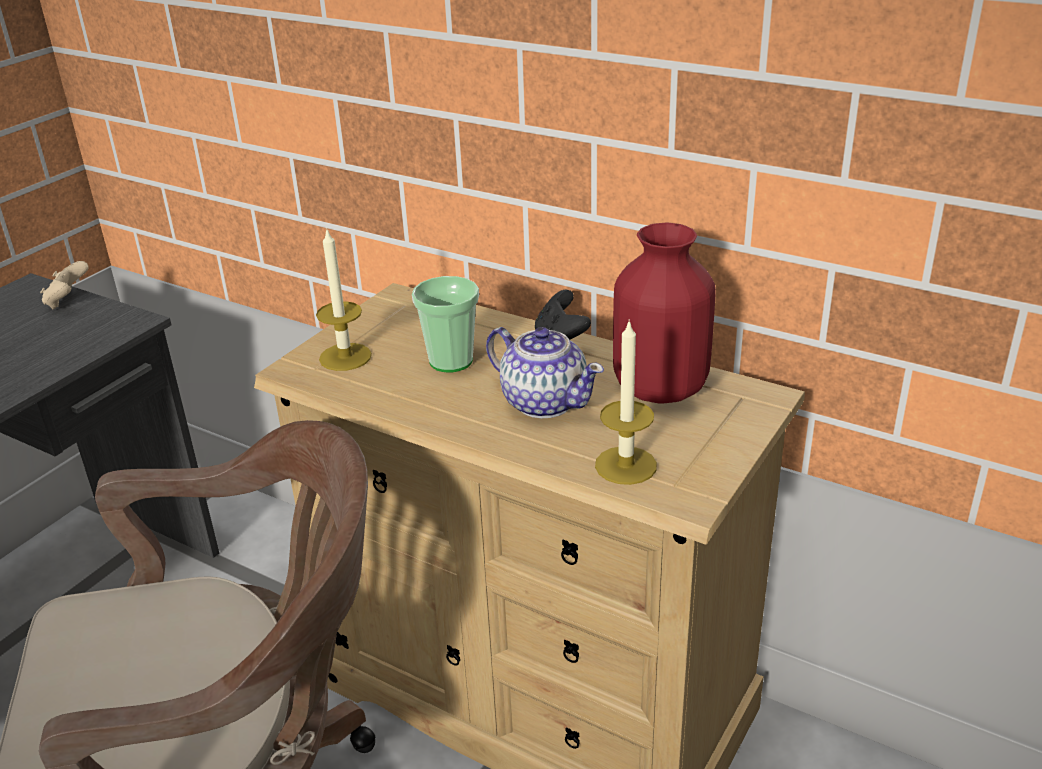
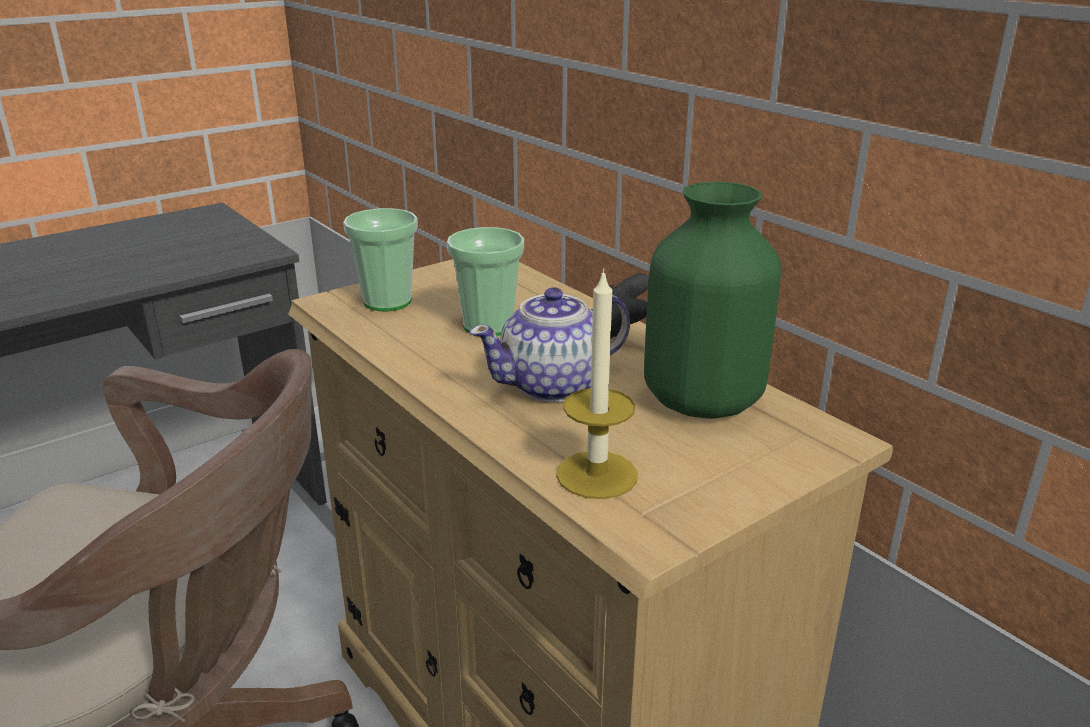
camera: 20 degrees right, 5 degrees down
beige game controller [40,261,89,309] -> none
candle [316,227,372,371] -> cup [343,208,418,311]
teapot [486,327,604,418] -> teapot turned 90 degrees clockwise [470,287,630,402]
red vase [613,223,716,404] -> green vase [644,181,781,419]

